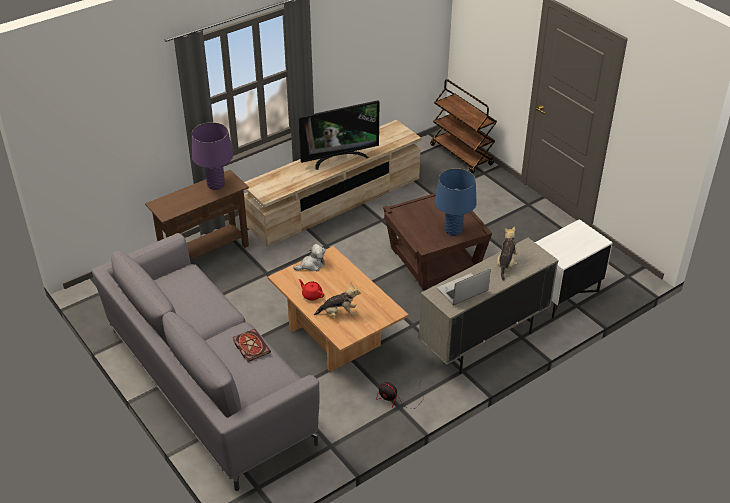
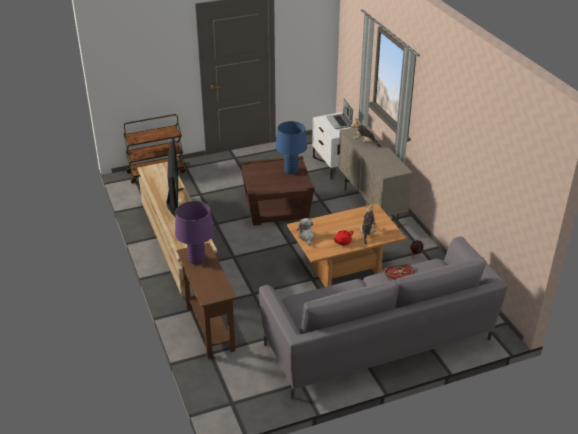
camera: 75 degrees left, 5 degrees down
laptop [437,269,491,305] -> laptop moved to [326,99,353,129]

